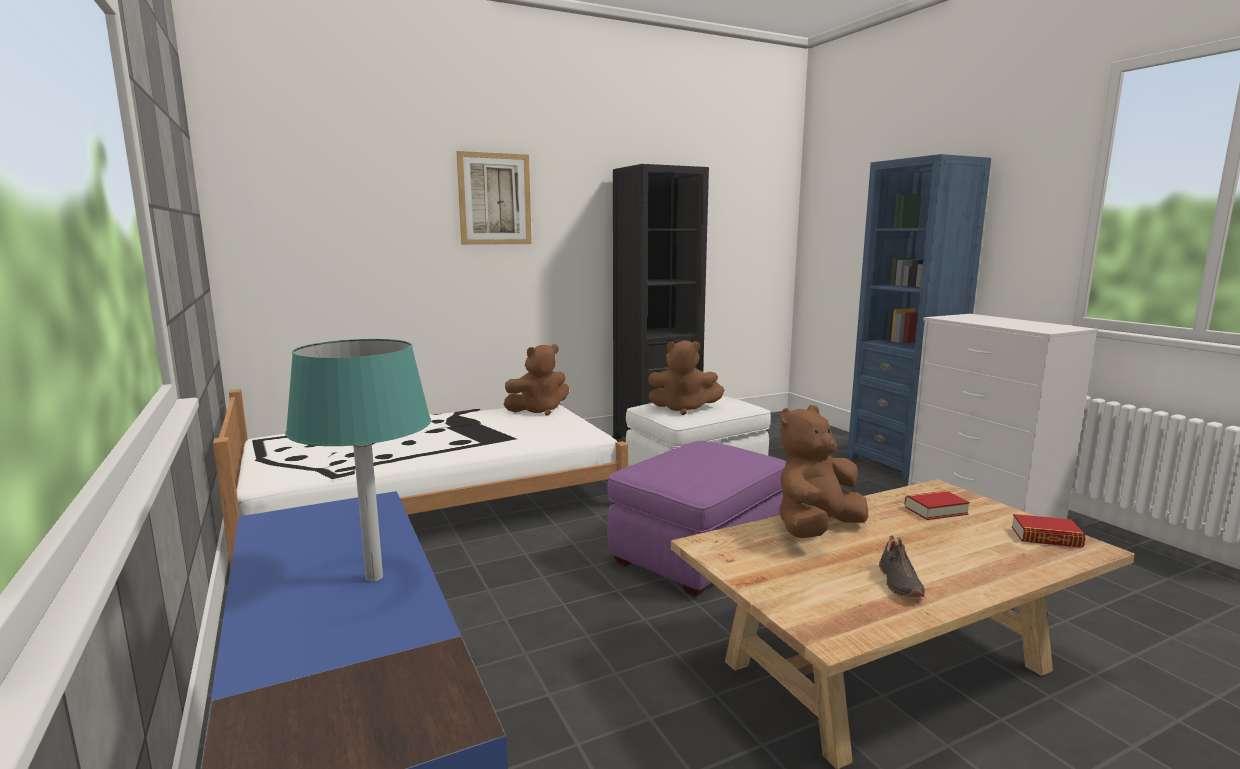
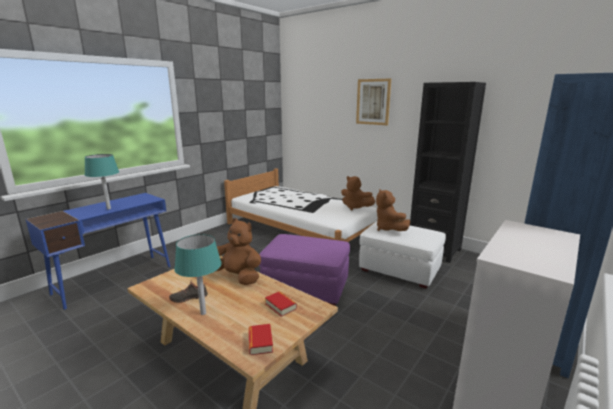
camera: 65 degrees right, 5 degrees up
none -> turquoise table lamp [174,234,222,315]

